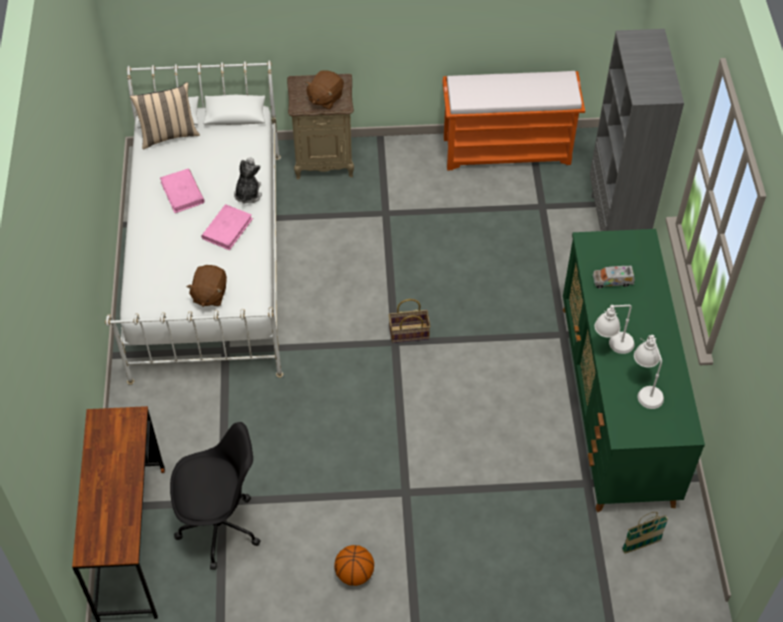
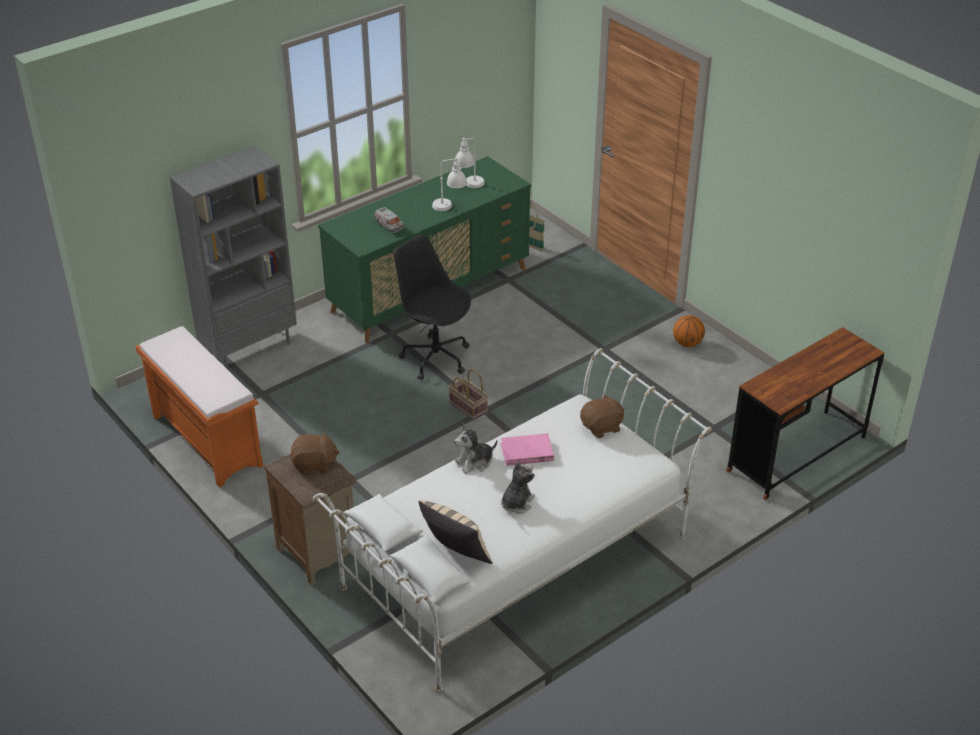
camera: 125 degrees left, 15 degrees down
pink book [160,169,205,213] -> plush toy [501,462,535,514]
black office chair [170,422,261,570] -> black office chair moved to [393,234,471,380]

